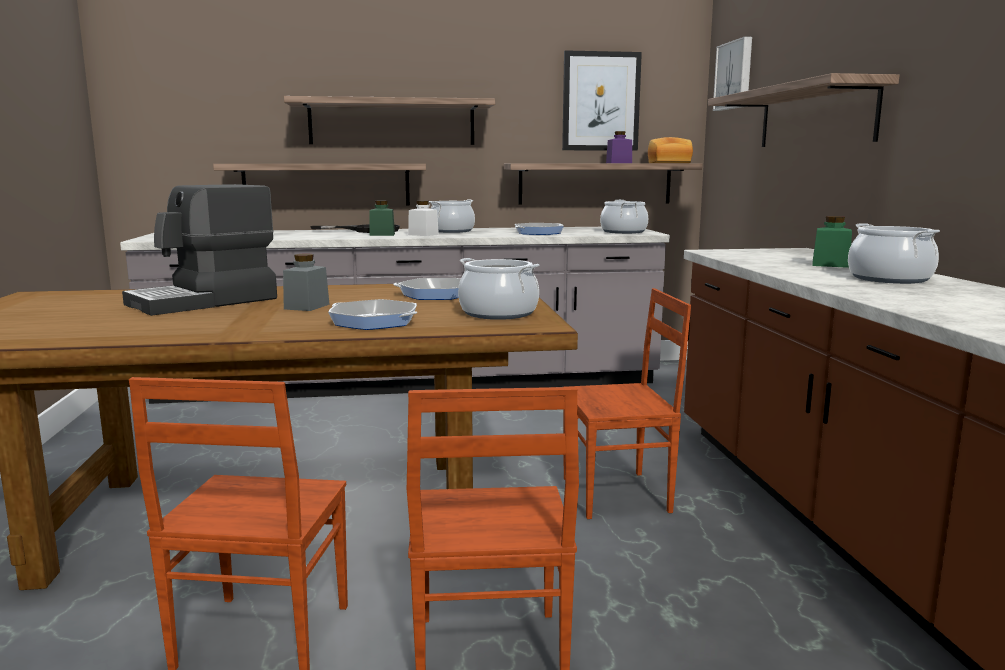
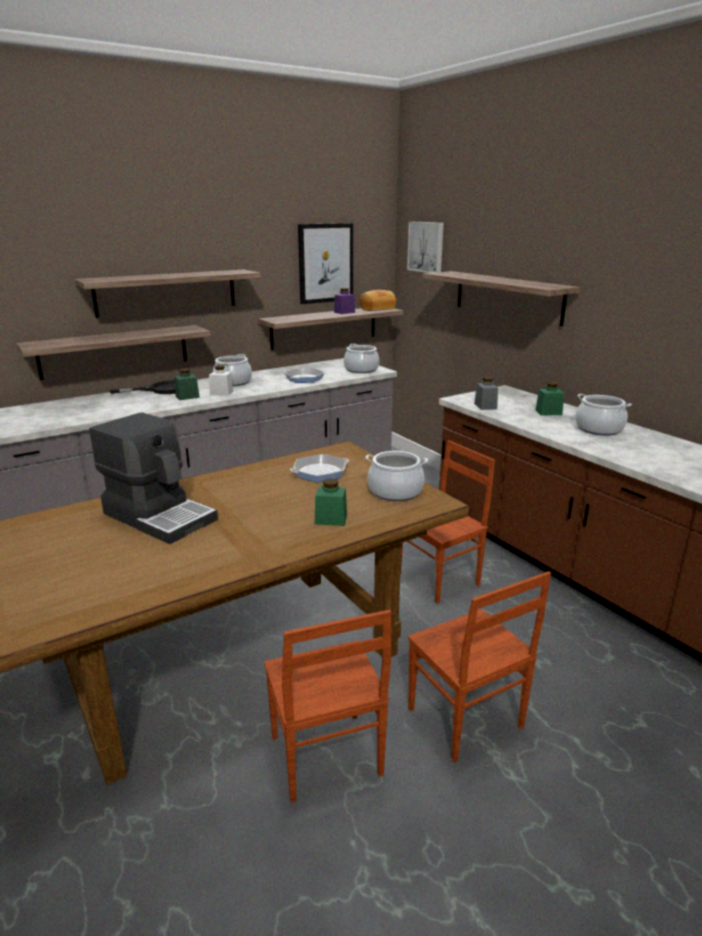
camera: 25 degrees left, 10 degrees up
coffee machine [122,184,277,316] -> coffee machine turned 75 degrees counterclockwise [89,412,218,544]
grey jar [283,254,329,311] -> grey jar moved to [474,376,498,410]
frying pan [328,299,417,330] -> green jar [315,478,347,526]

